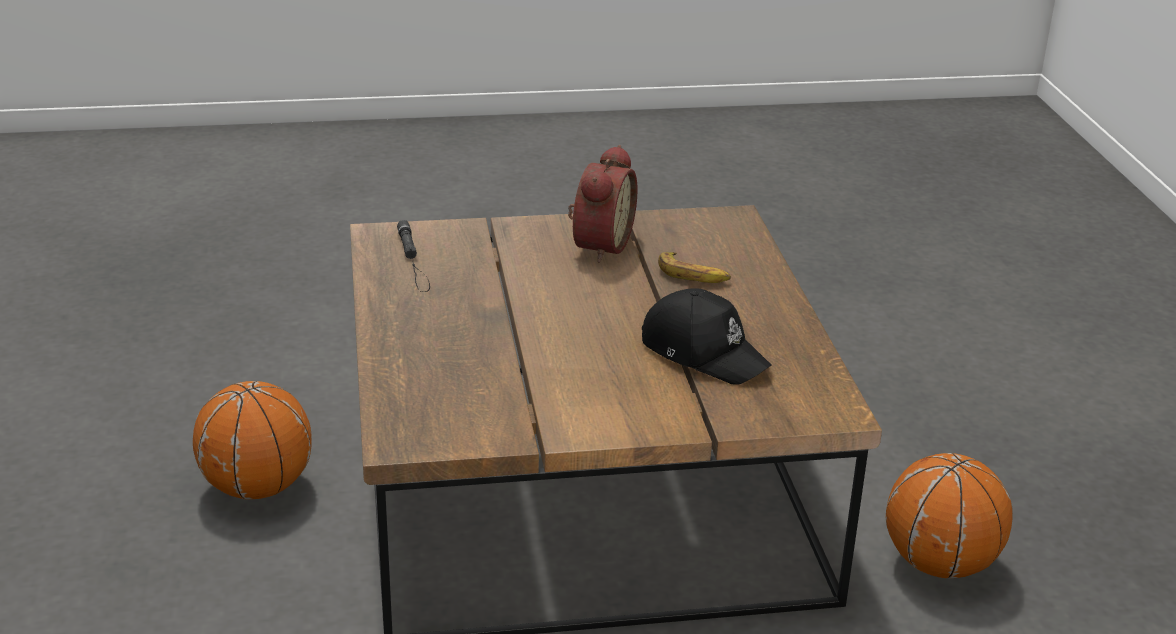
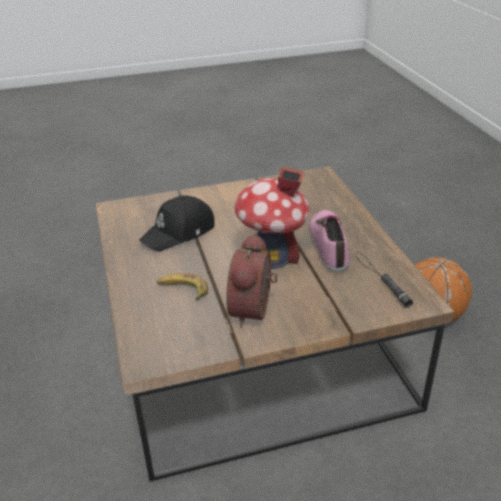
camera: 175 degrees right, 5 degrees up
black cap [642,288,772,385] -> black cap turned 75 degrees counterclockwise [139,195,215,251]
basketball [886,453,1013,579] -> none
none -> toy house [234,166,309,269]
none -> shoe [310,210,350,272]

